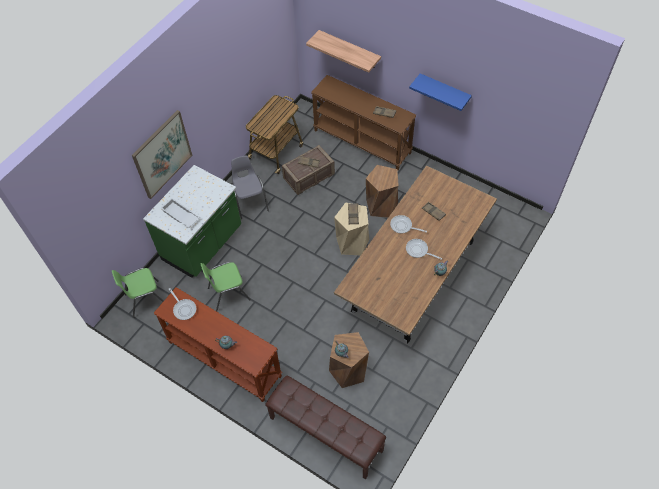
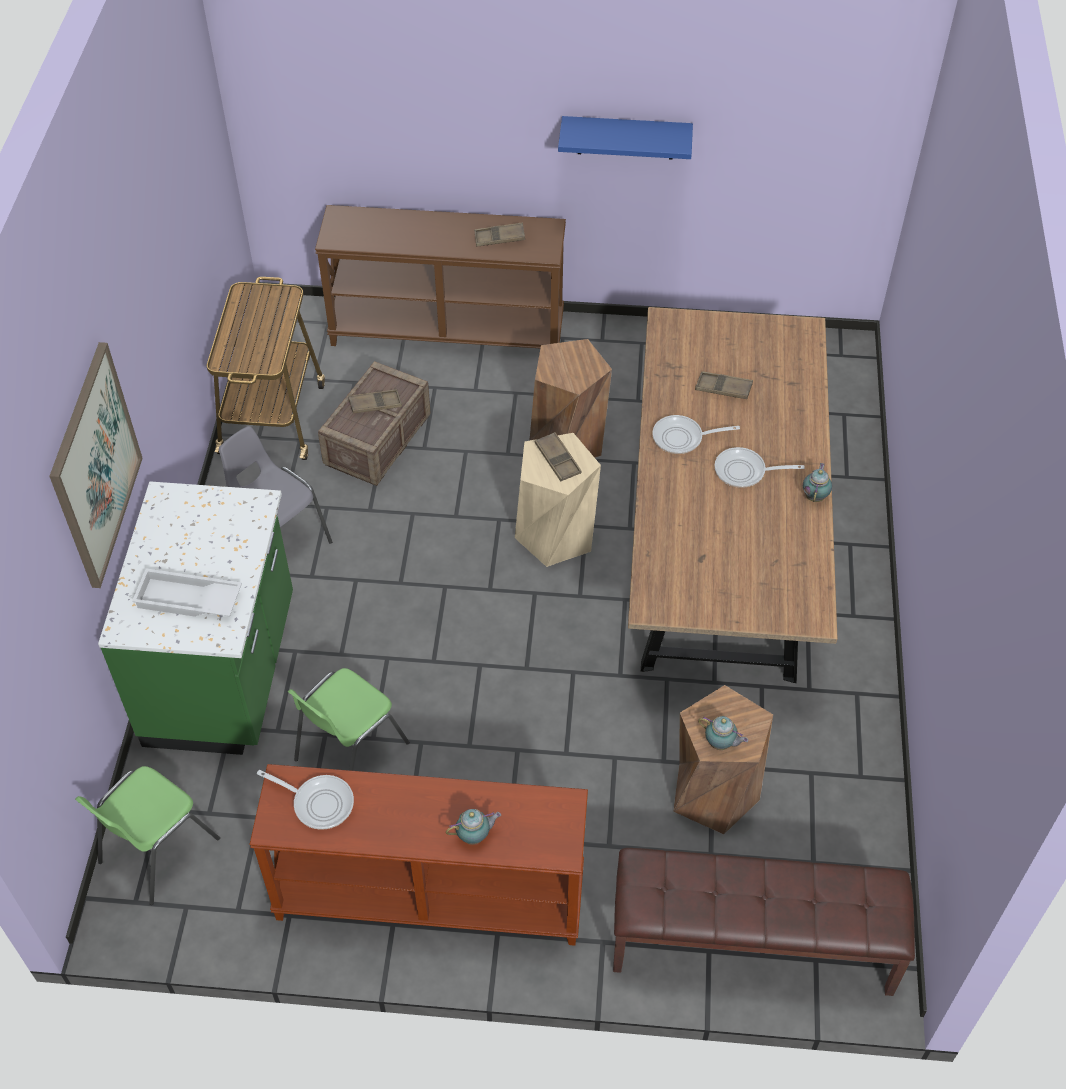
camera: 30 degrees left, 5 degrees down
shelf [306,30,381,73] -> none

